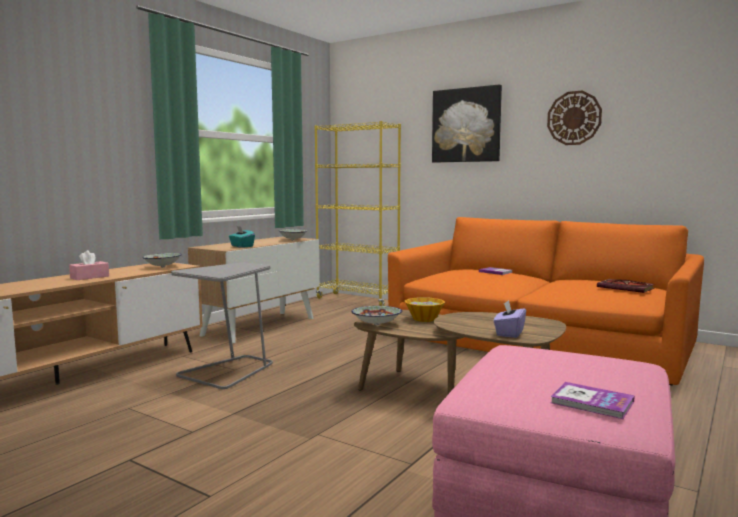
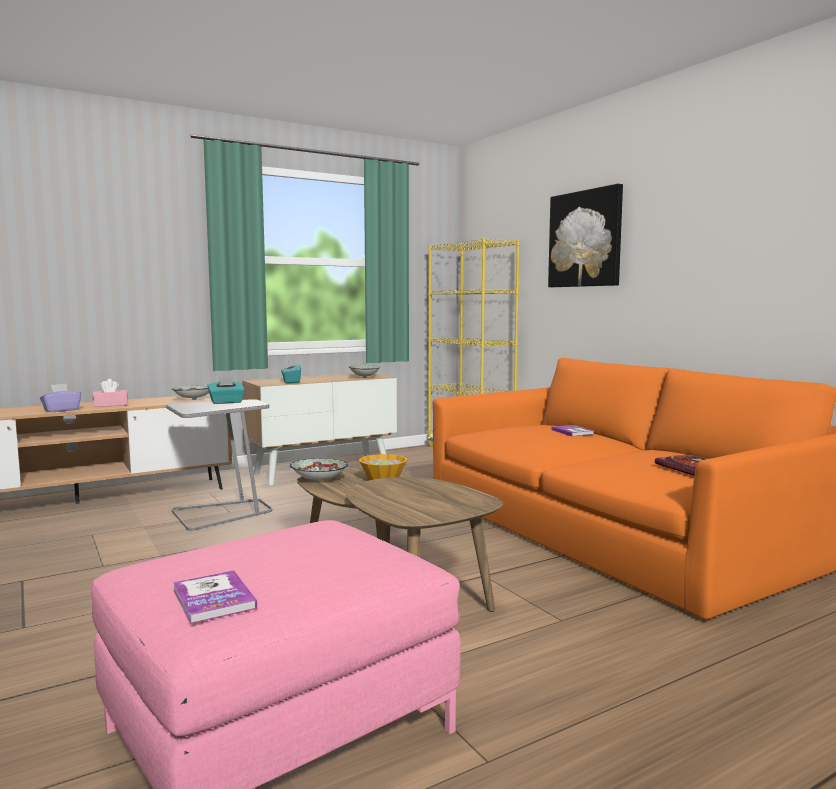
camera: 25 degrees right, 0 degrees up
purple tissue box [494,300,526,338] -> purple tissue box moved to [40,384,81,412]
wall clock [547,91,602,145] -> none
none -> turquoise tissue box [207,377,245,404]

